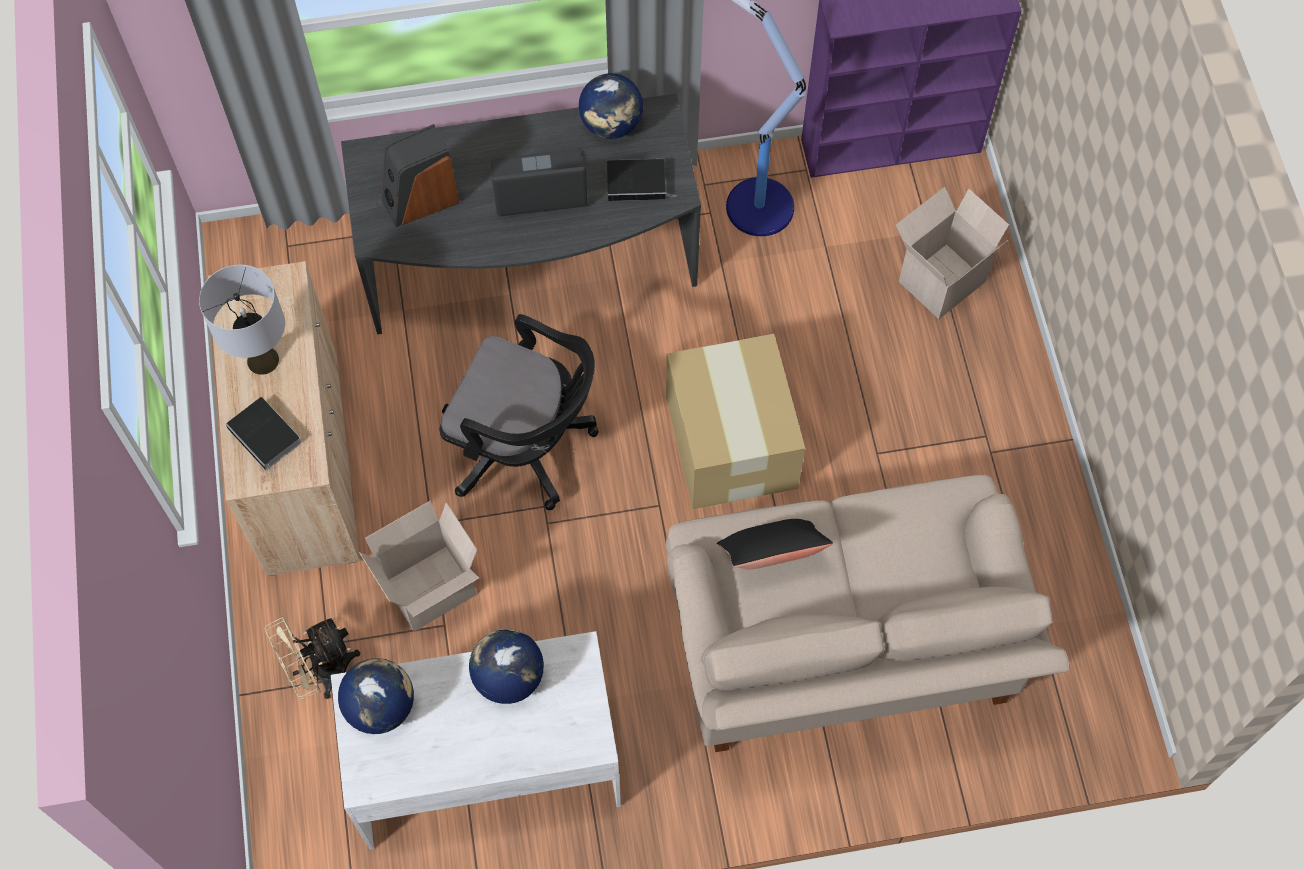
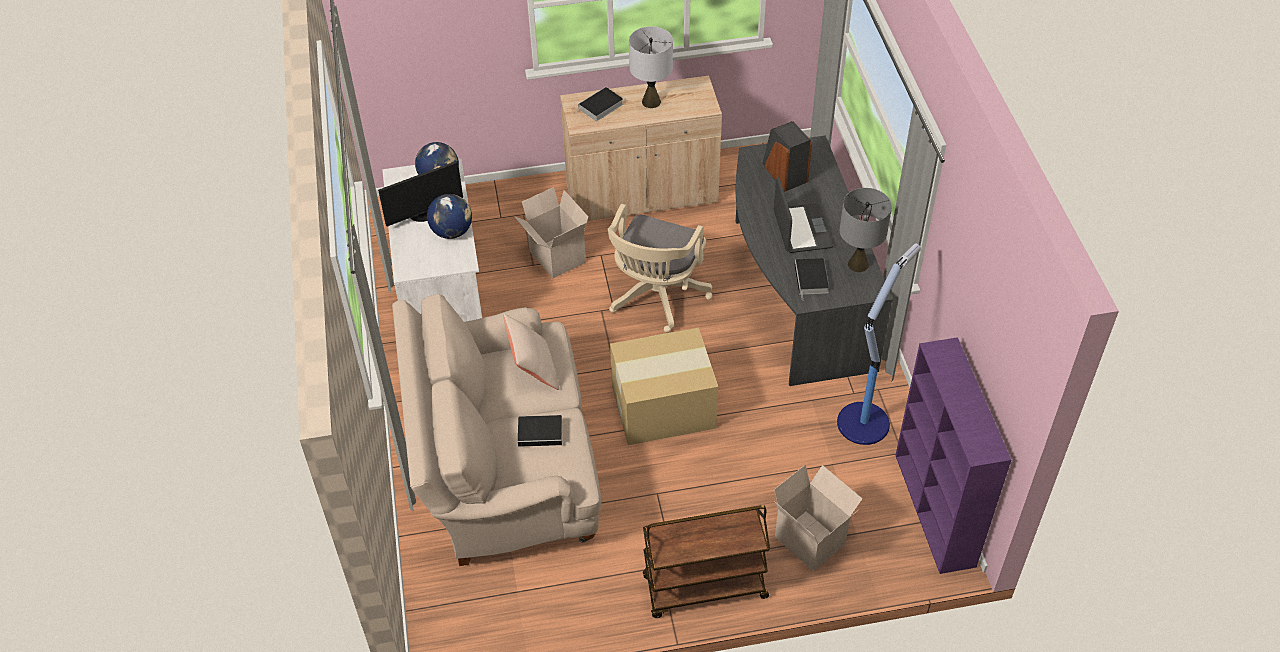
camera: 90 degrees right, 15 degrees down
beige fan [264,616,360,699] -> none
black office chair [440,314,598,510] -> beige office chair [608,204,712,333]
globe [579,73,643,139] -> grey table lamp [840,188,892,272]
black pillow [717,519,833,569] -> beige pillow [503,314,559,390]
none -> monitor [378,161,463,226]
none -> book [518,415,566,447]
none -> brown cart [643,505,770,618]

